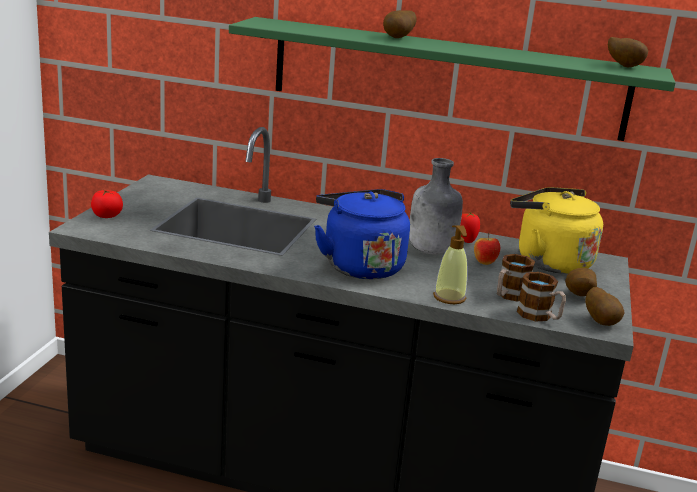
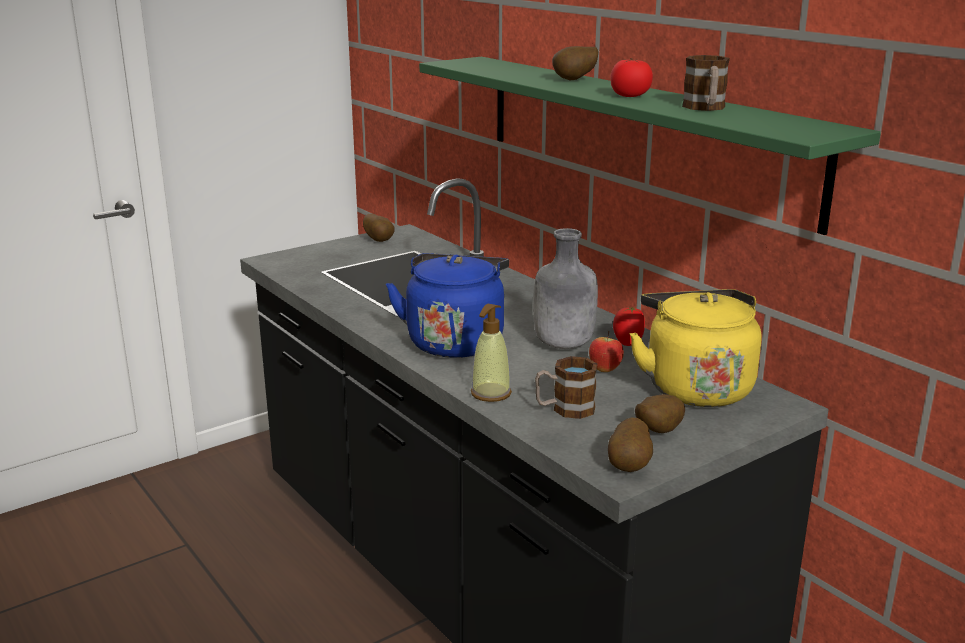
camera: 40 degrees right, 0 degrees up
tomato [91,190,123,218] -> tomato moved to [610,58,653,97]
mug [517,272,566,322] -> mug moved to [682,55,730,111]
potato [608,37,648,67] -> potato moved to [363,213,395,242]

